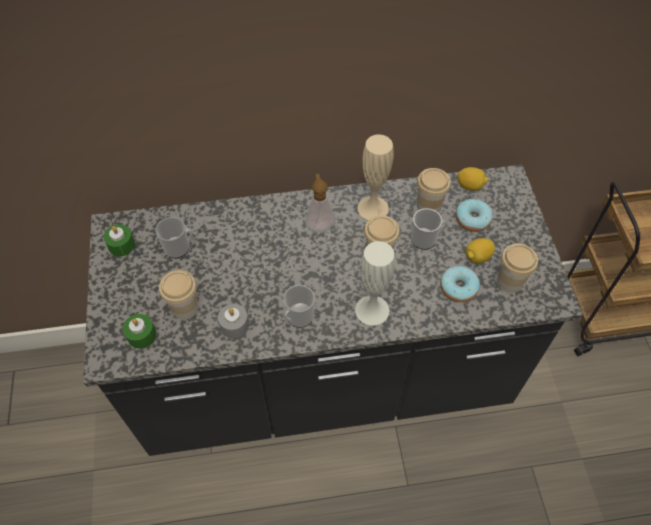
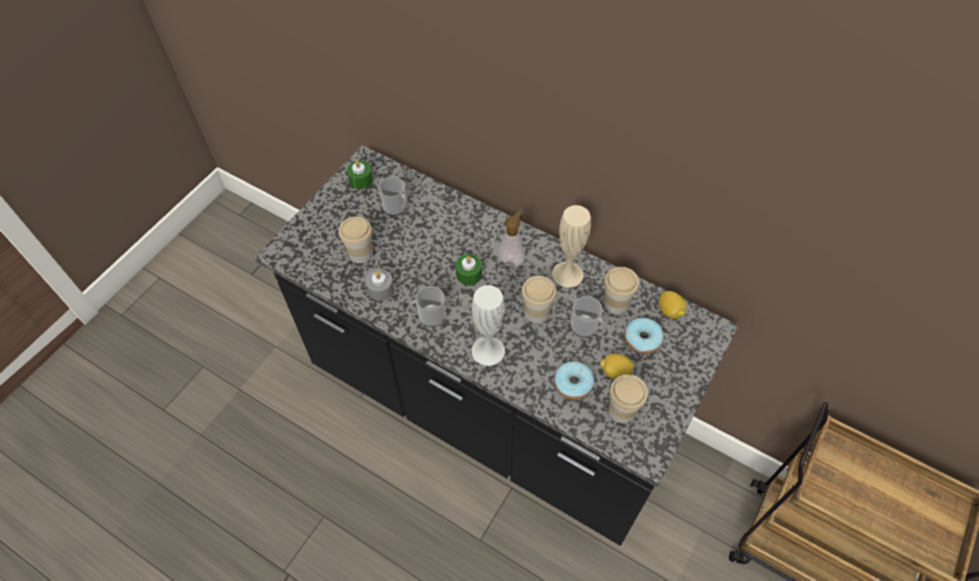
camera: 40 degrees right, 0 degrees up
green candle [123,314,157,349] -> green candle moved to [456,254,482,286]

